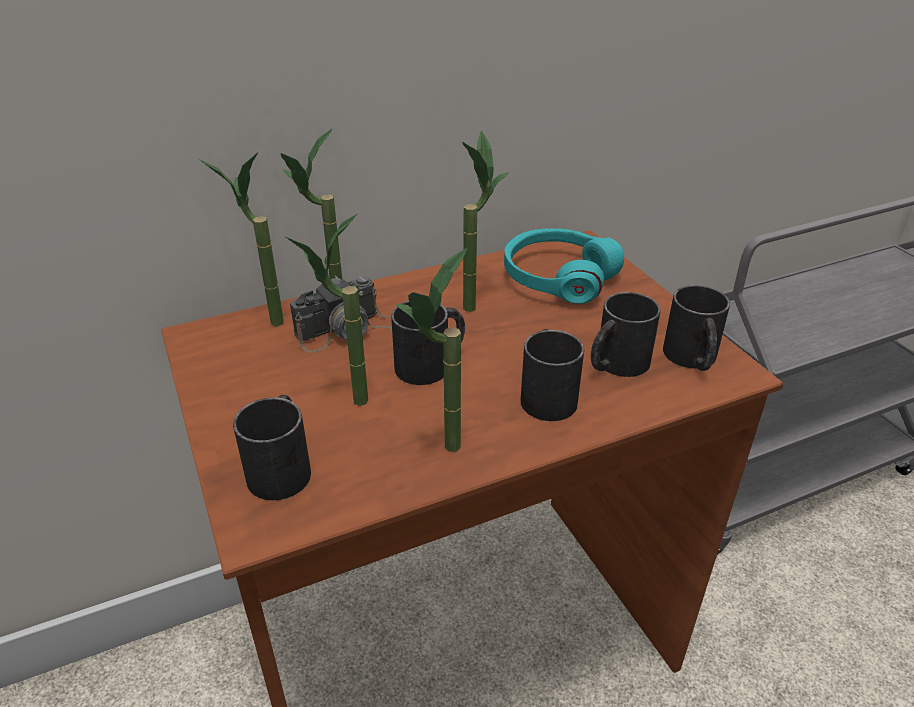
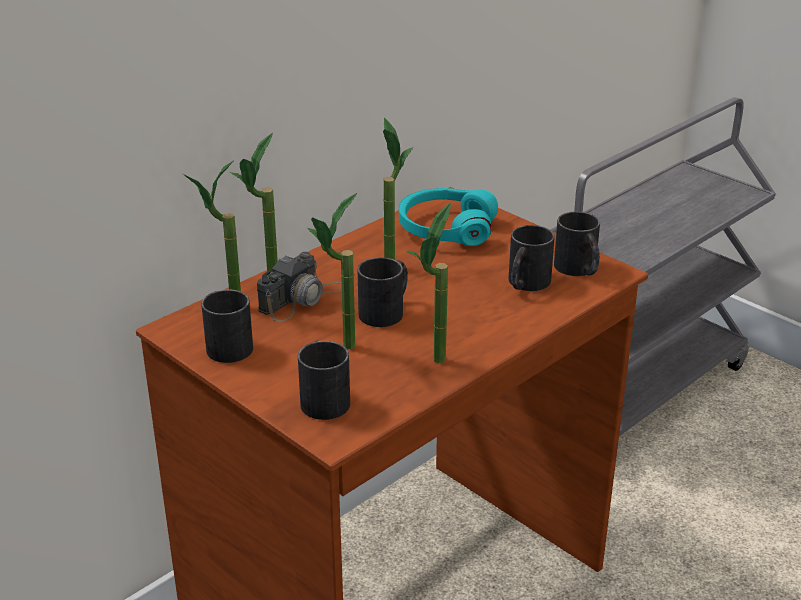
camera: 20 degrees left, 5 degrees down
black mug [521,329,584,421] -> black mug moved to [201,290,253,363]

